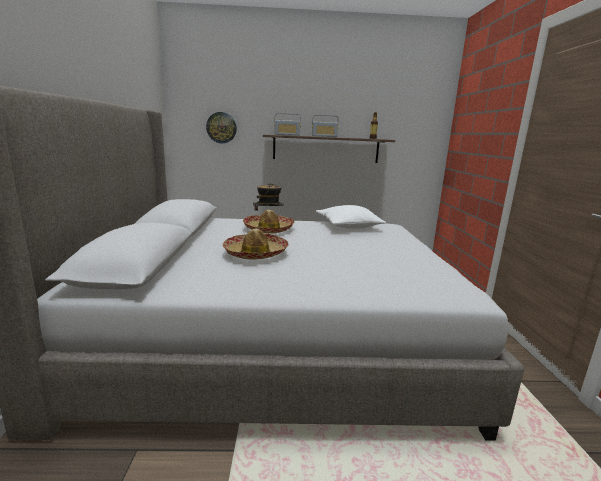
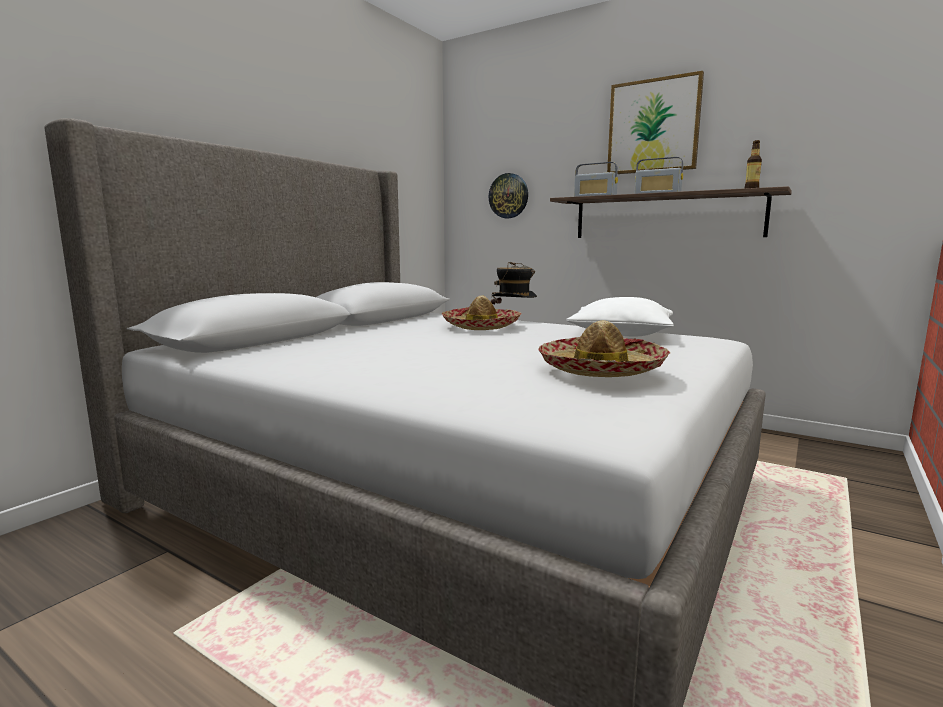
camera: 35 degrees right, 5 degrees down
hat [223,229,289,259] -> hat moved to [538,320,671,377]
none -> picture [607,71,704,174]

